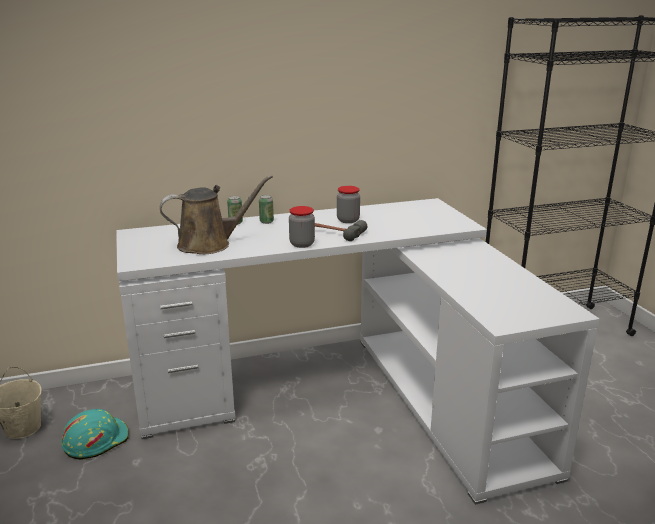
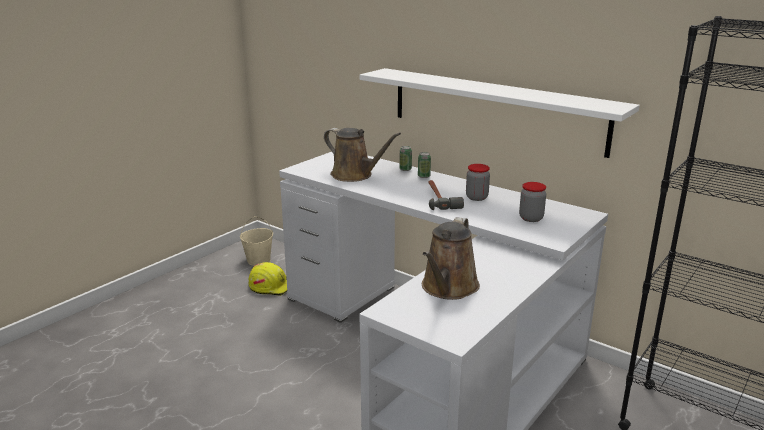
camera: 55 degrees right, 0 degrees up
turquoise hard hat [61,409,129,460] -> yellow hard hat [248,262,287,296]
jar [289,206,315,248] -> jar moved to [519,182,546,222]
none -> white shelf [359,68,640,158]
none -> brown watering can [422,217,480,300]

